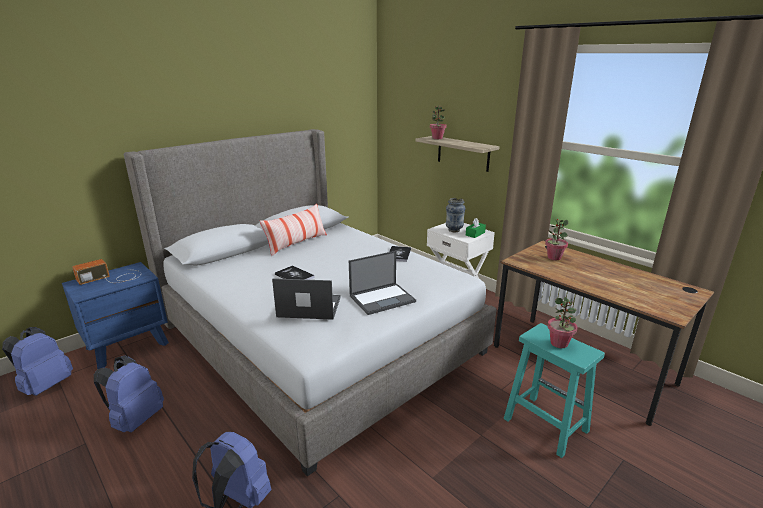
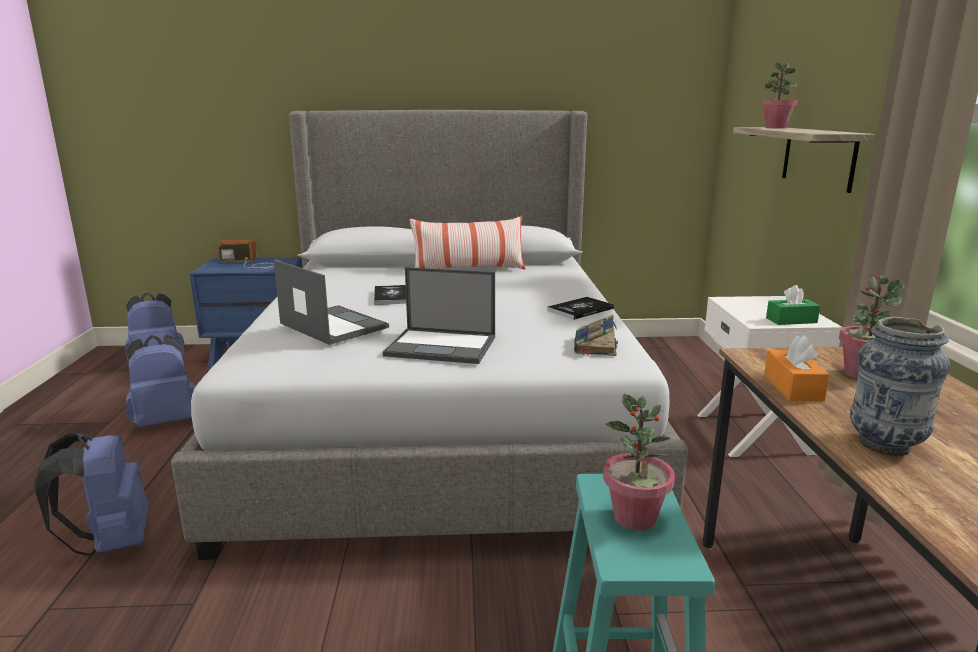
camera: 40 degrees right, 5 degrees down
vase [446,198,466,232] -> vase moved to [850,317,950,456]
none -> book [574,315,618,356]
none -> orange tissue box [764,335,830,401]

